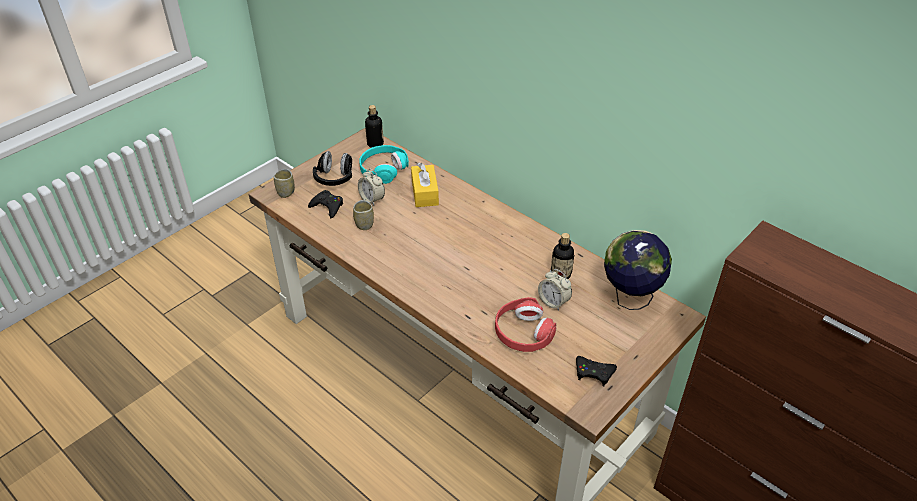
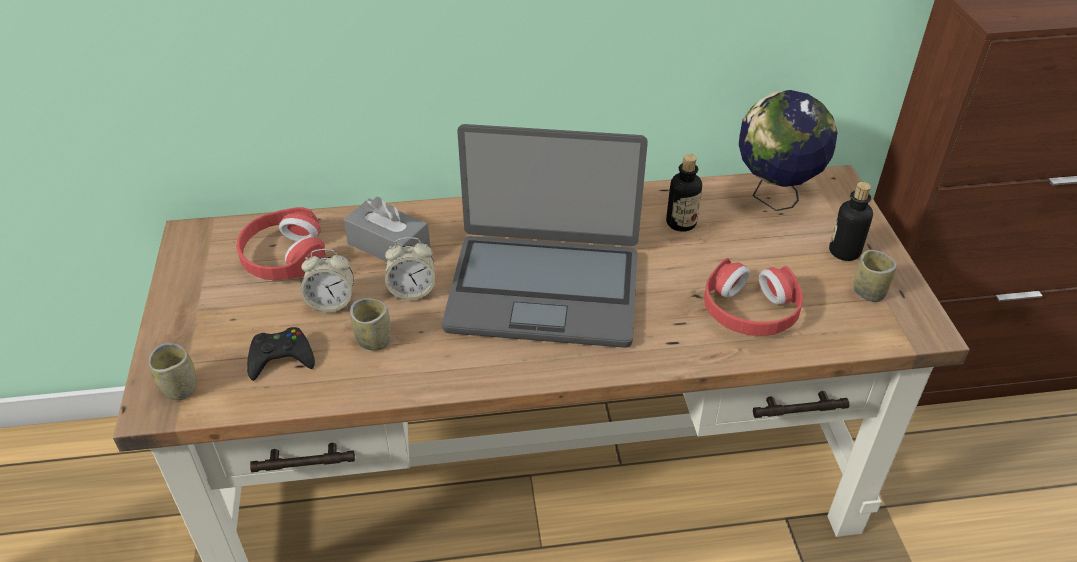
camera: 50 degrees left, 0 degrees up
black headphones [313,151,352,186] -> none
turquoise headphones [359,145,409,184] -> red headphones [236,207,326,280]
bottle [365,105,384,148] -> bottle moved to [829,182,873,261]
yellow tissue box [411,163,439,207] -> grey tissue box [343,197,430,262]
alarm clock [538,269,572,311] -> alarm clock moved to [385,237,435,300]
black game controller [576,356,617,386] -> cup [853,250,897,302]
none -> laptop [442,124,648,348]

